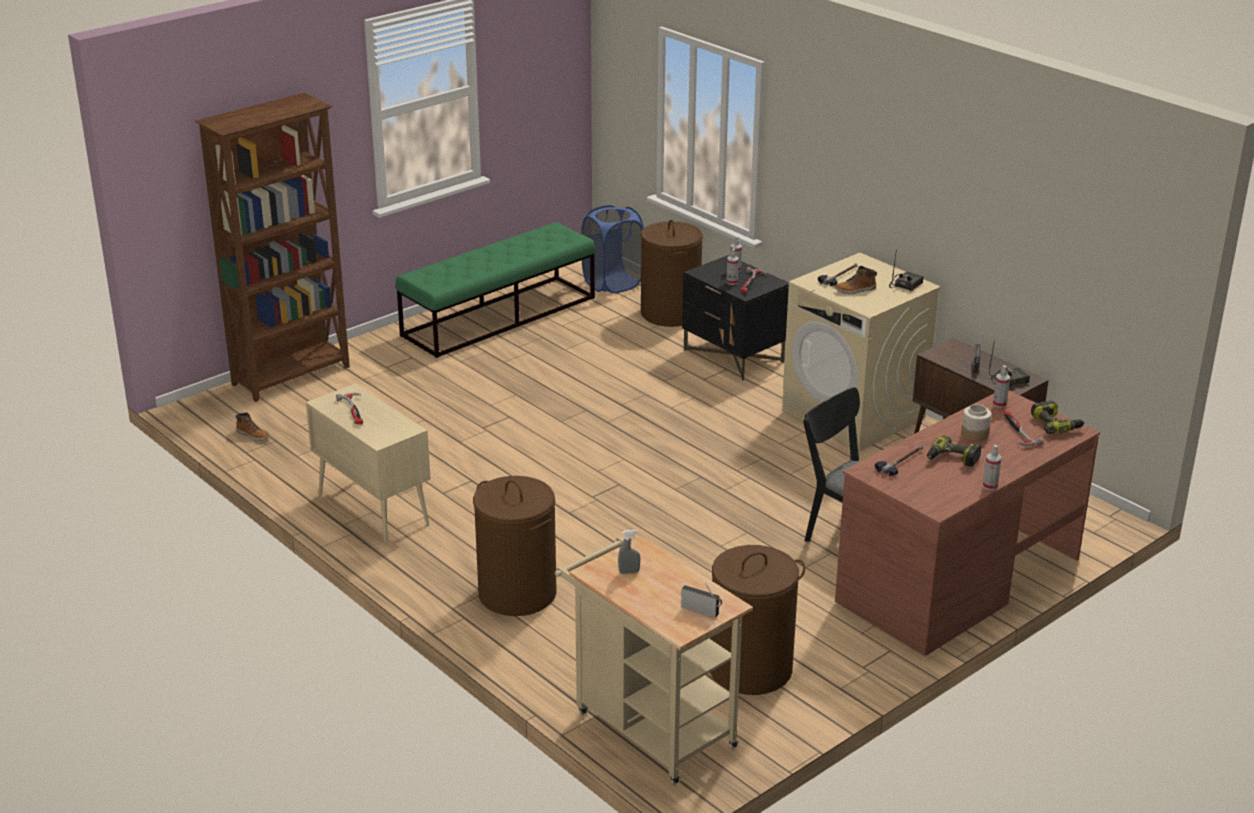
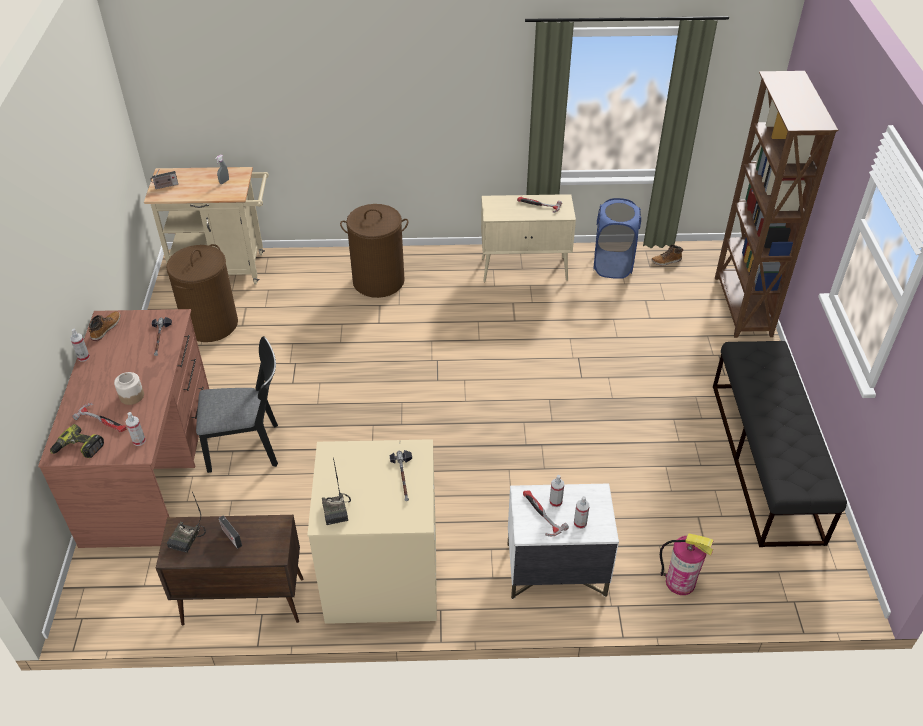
camera: 130 degrees right, 15 degrees up
green bench [396,222,595,358] -> black bench [713,341,847,547]
blue laundry basket [581,205,644,293] -> blue laundry basket moved to [593,198,641,279]
brown laundry basket [641,220,703,327] -> fire extinguisher [660,533,714,595]
black nightstand [682,255,789,380] -> white nightstand [507,483,619,599]
boot [834,266,877,294] -> boot moved to [89,311,120,341]
power drill [927,435,981,467] -> none

